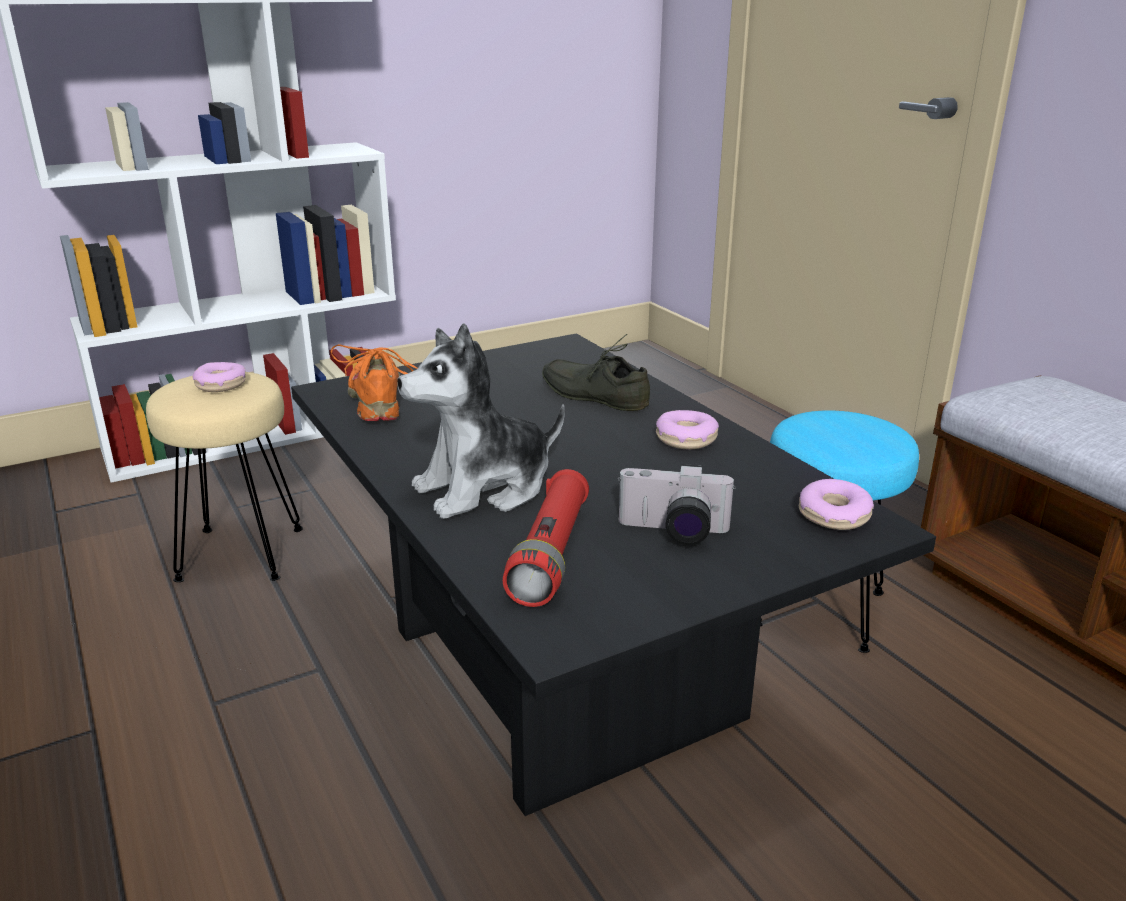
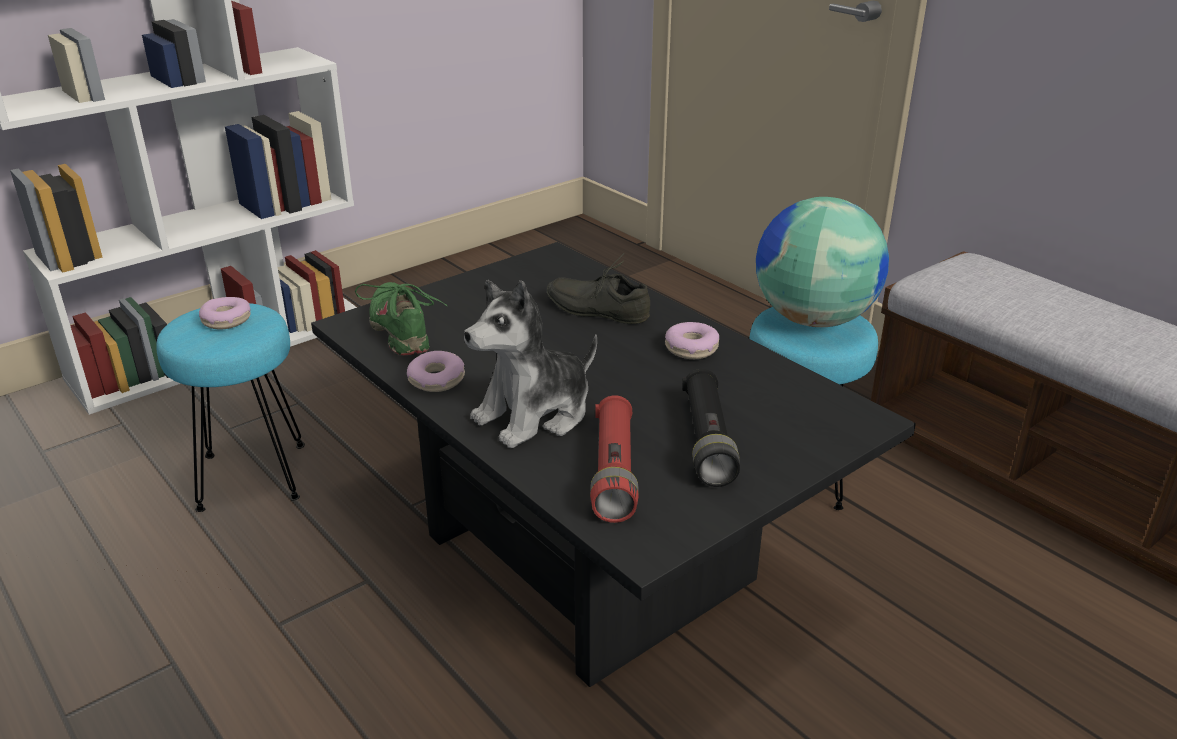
camera: 10 degrees left, 5 degrees up
beige stool [146,372,303,582] -> turquoise stool [156,303,305,512]
orange shoe [330,344,417,421] -> green shoe [355,282,447,355]
camera [619,464,736,545] -> black flashlight [682,369,740,487]
donut [799,479,874,530] -> donut moved to [407,351,465,392]
none -> globe [756,197,889,327]

